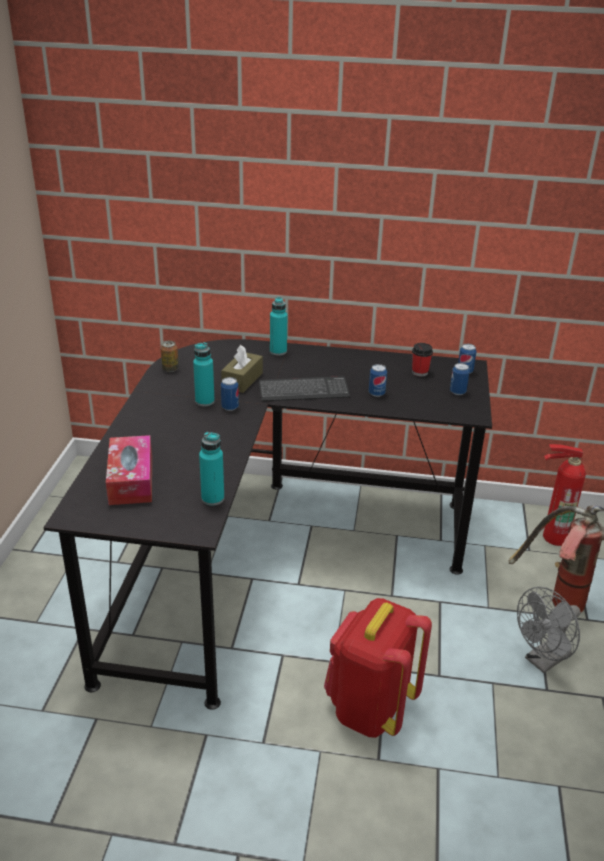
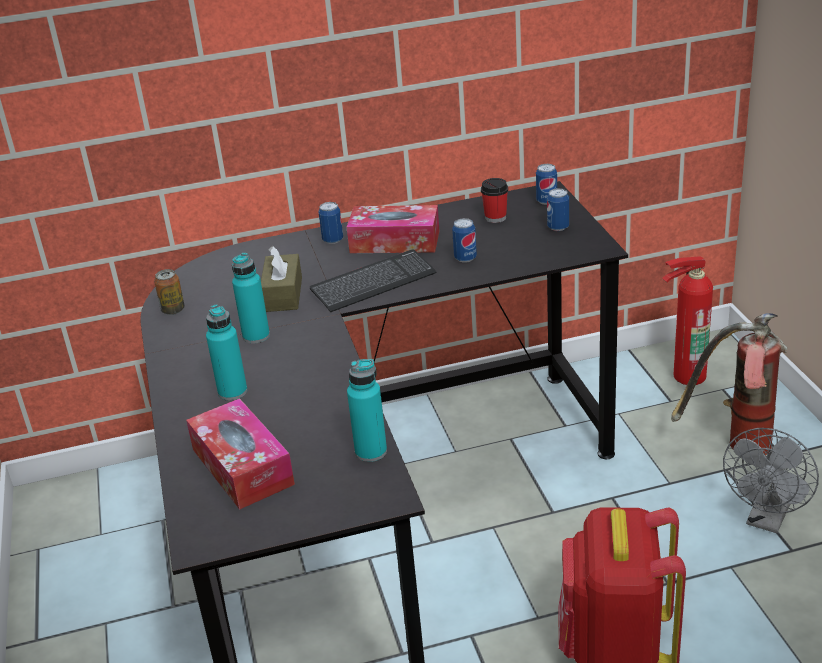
camera: 20 degrees left, 0 degrees up
can [221,377,239,411] -> can moved to [318,202,343,244]
turquoise bottle [270,297,287,356] -> turquoise bottle moved to [206,304,247,401]
none -> tissue box [347,205,439,253]

